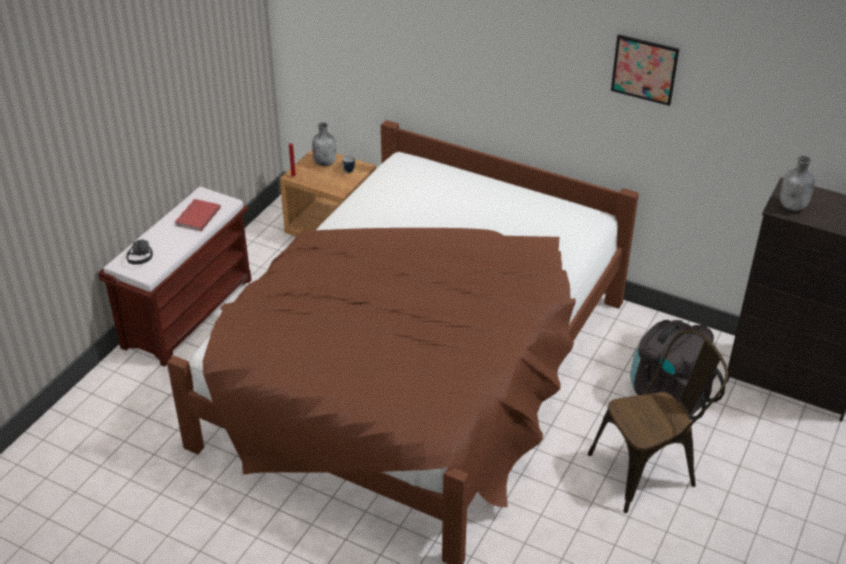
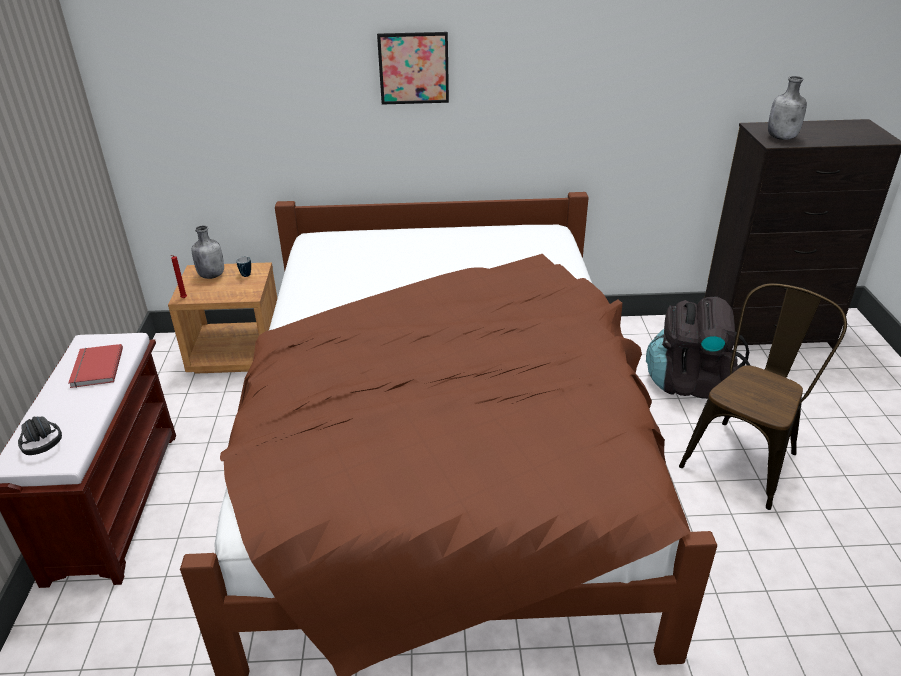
camera: 30 degrees left, 5 degrees down
picture [611,34,679,106] -> picture moved to [377,32,449,104]

